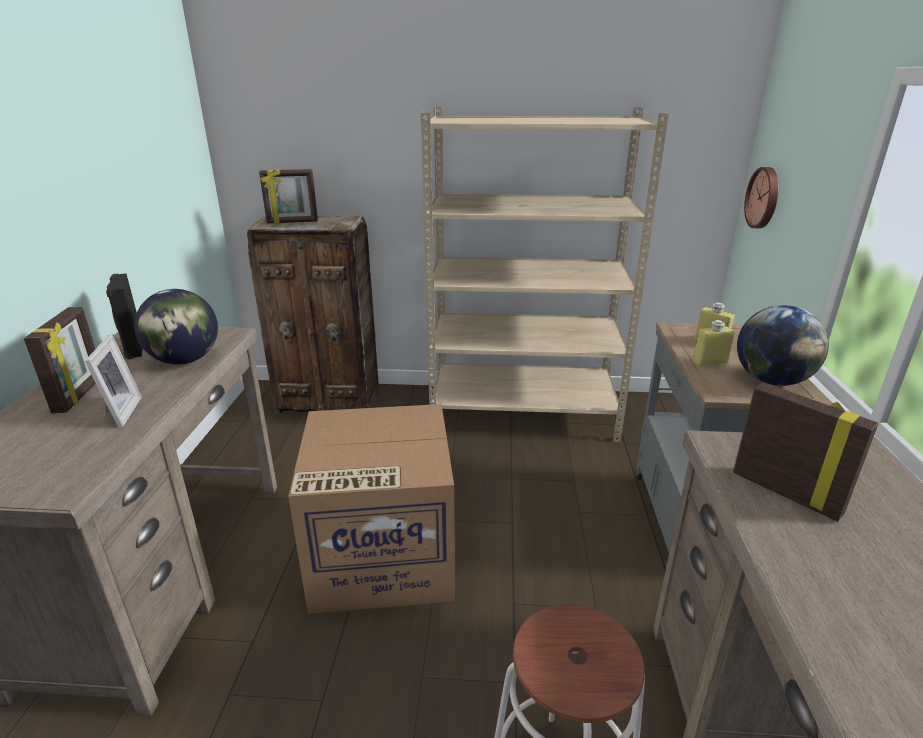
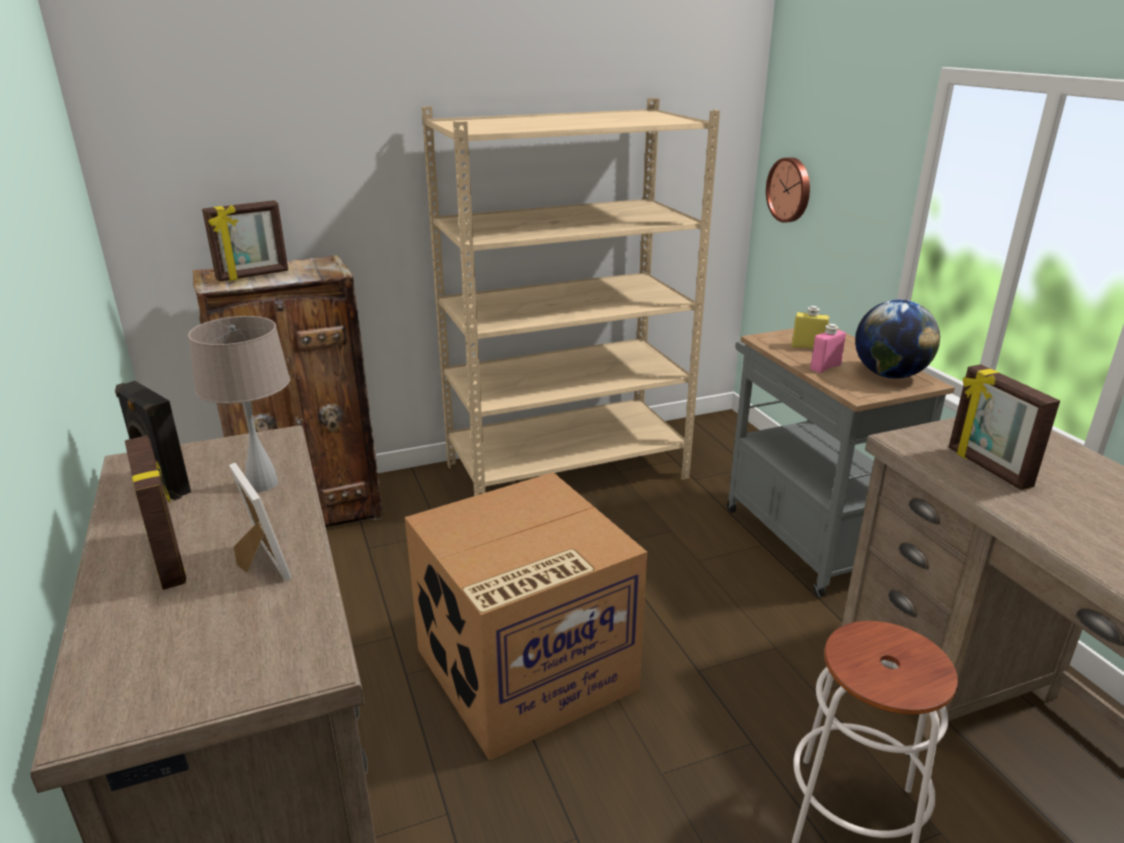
camera: 25 degrees left, 0 degrees up
globe [134,289,218,365] -> beige table lamp [188,316,290,492]
yellow bottle [693,320,735,366] -> pink bottle [810,324,846,373]
picture frame [733,382,879,522] -> picture frame turned 135 degrees counterclockwise [949,364,1060,490]

